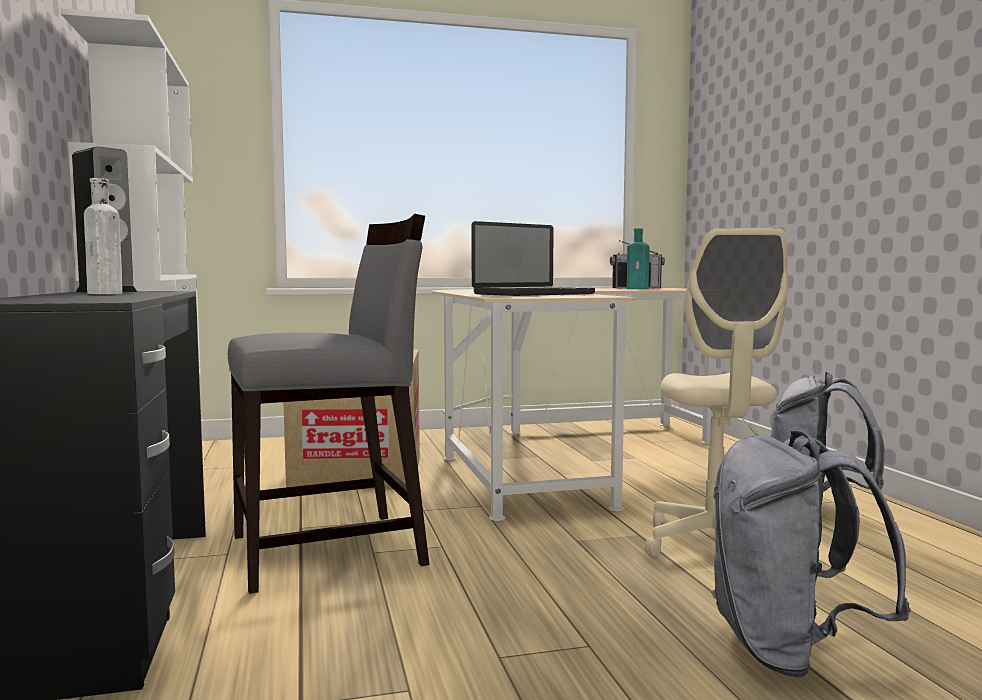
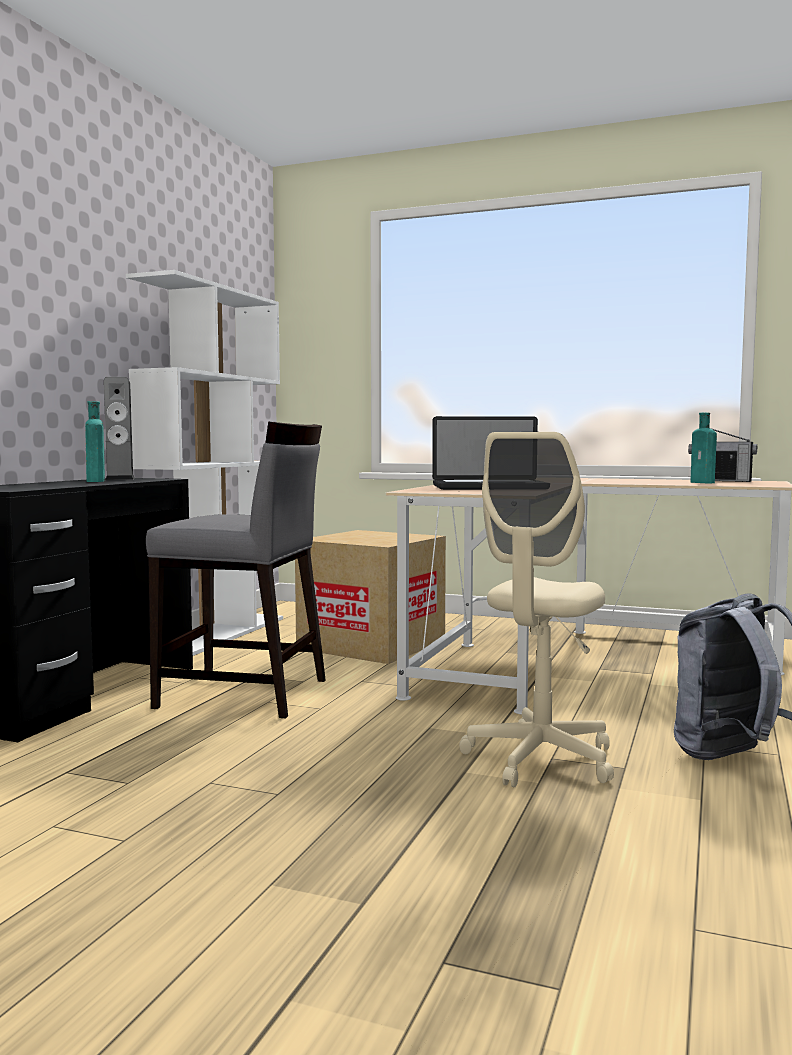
camera: 35 degrees right, 0 degrees up
white bottle [84,178,122,294] -> turquoise bottle [85,401,105,482]
grey backpack [711,431,911,677] -> none

